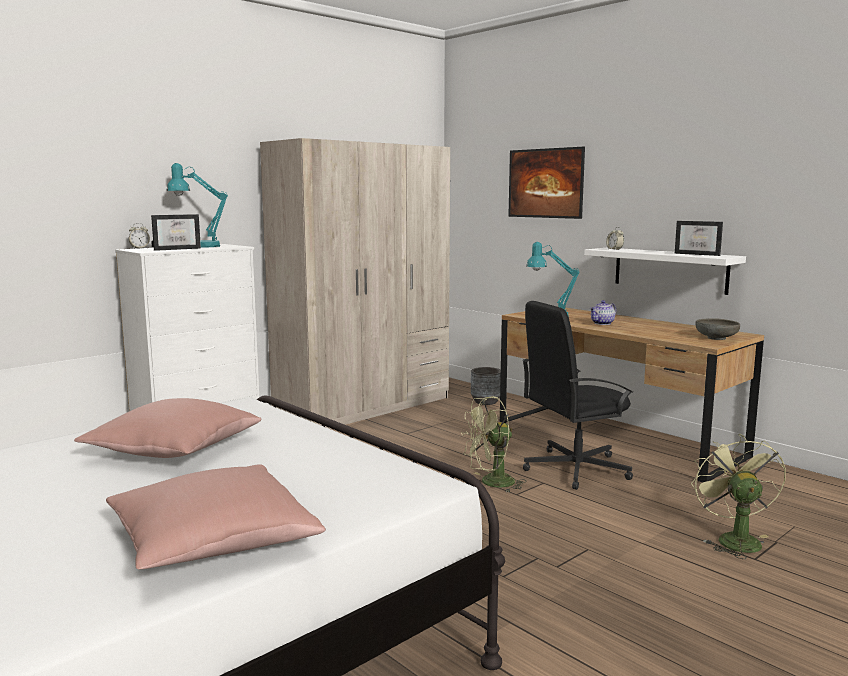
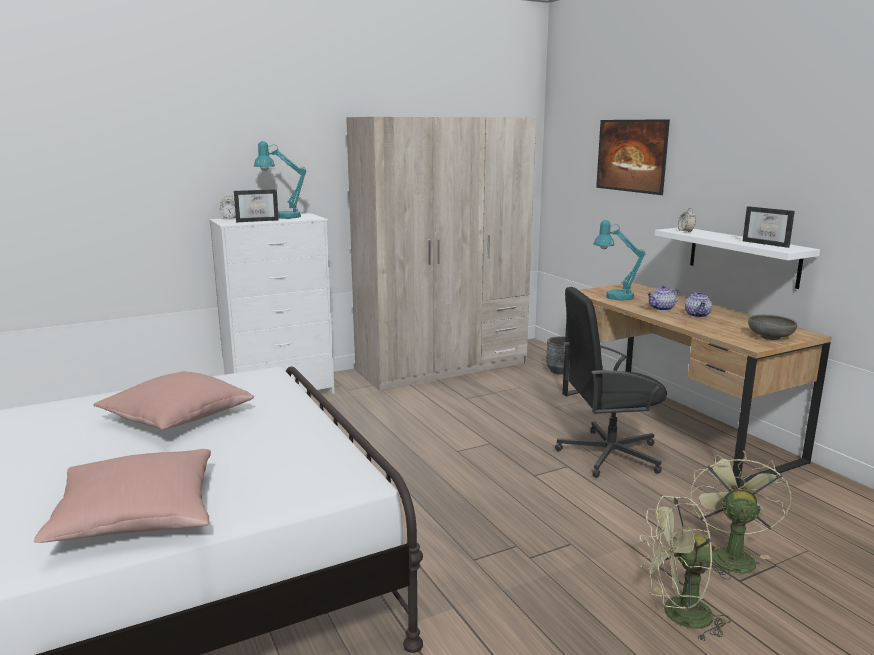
camera: 15 degrees right, 5 degrees up
green fan [461,396,526,493] -> green fan moved to [640,496,731,643]
none -> teapot [685,291,712,318]

